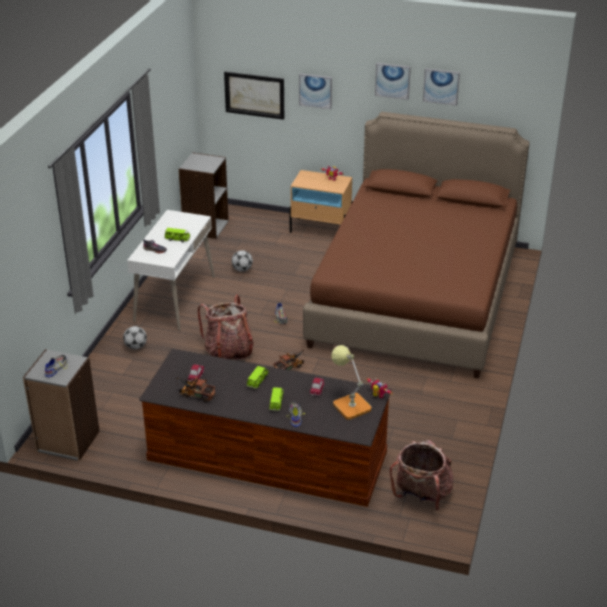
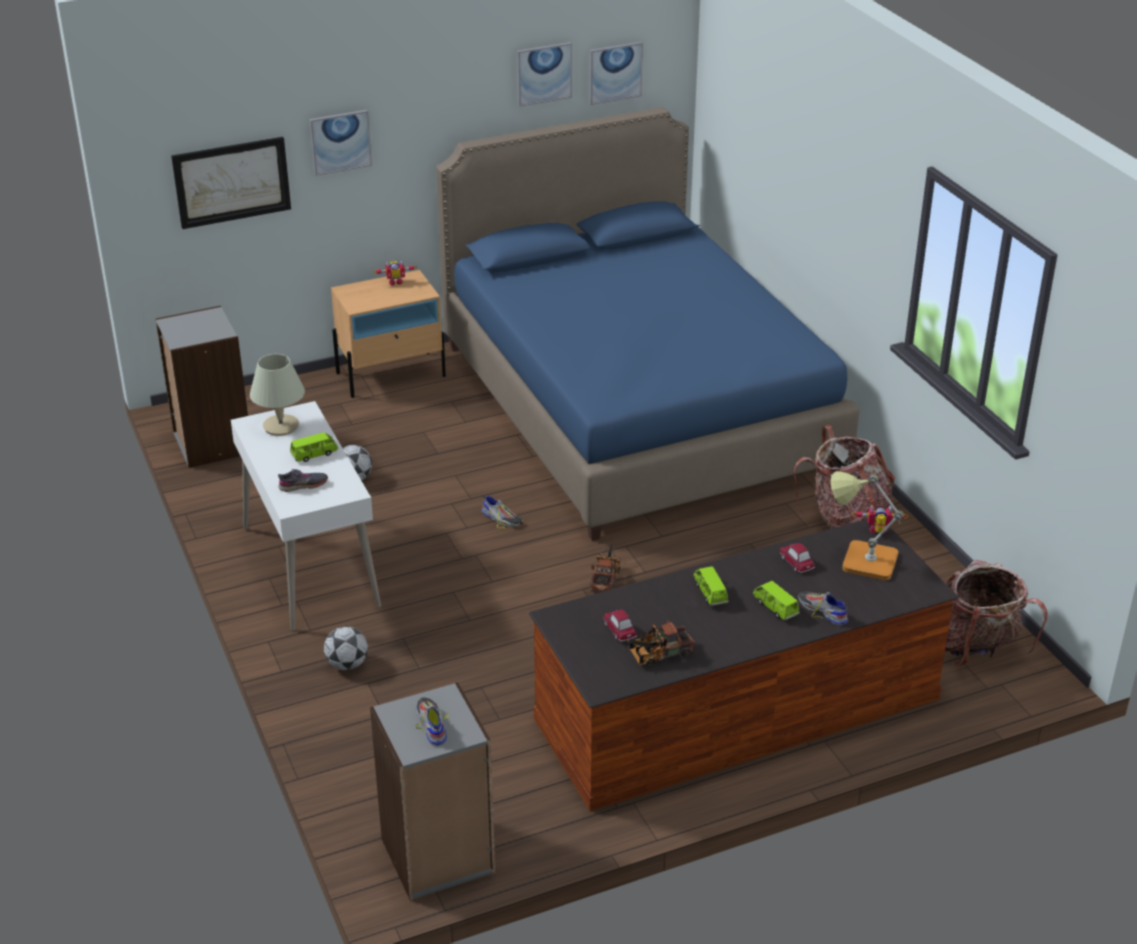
camera: 40 degrees left, 0 degrees up
backpack [198,295,254,360] -> backpack moved to [794,424,895,528]
brown bed [303,112,530,378] -> blue bed [436,107,859,541]
picture [375,63,411,100] -> picture moved to [589,42,643,105]
none -> beige table lamp [250,354,305,436]

